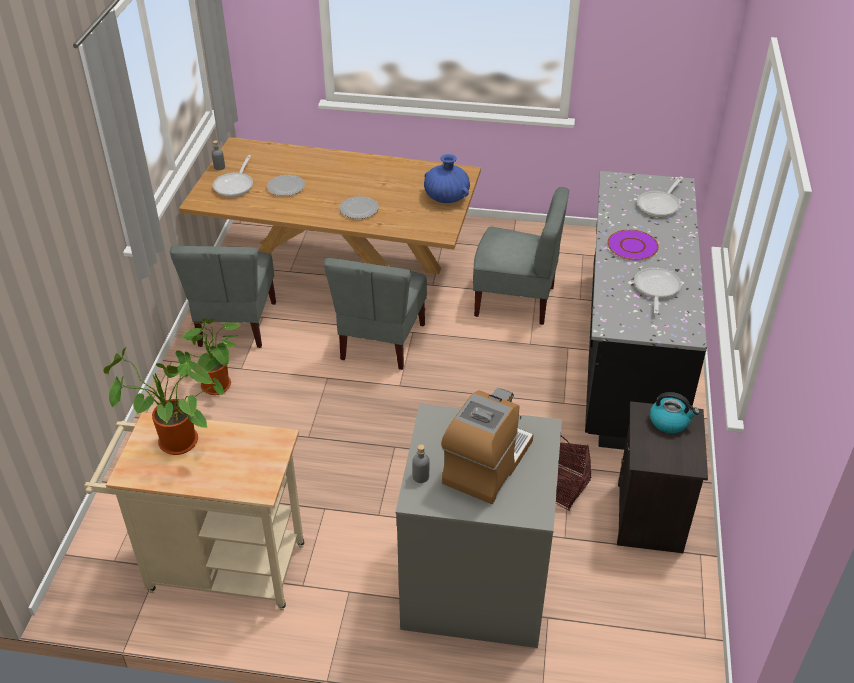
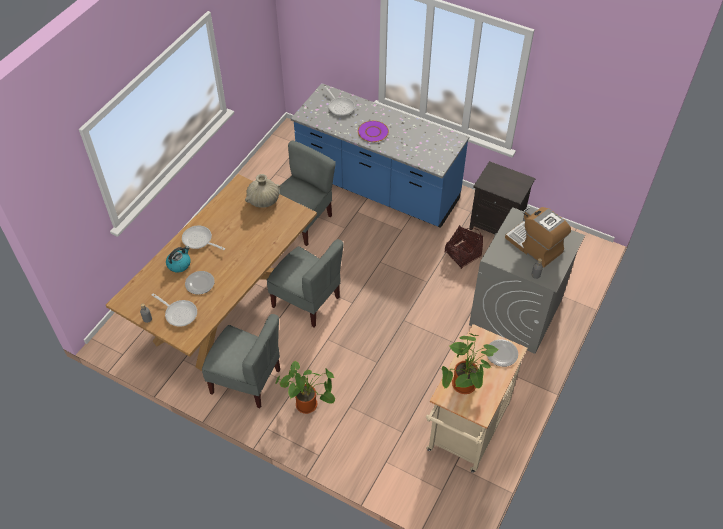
camera: 70 degrees left, 10 degrees up
plate [340,196,379,219] -> plate moved to [486,339,518,367]
blue vase [424,154,470,203] -> beige vase [245,174,281,208]
black counter [585,171,707,450] -> blue counter [291,83,469,228]
frying pan [634,267,681,314] -> frying pan moved to [182,225,225,250]
kettle [650,392,699,433] -> kettle moved to [166,246,191,272]

